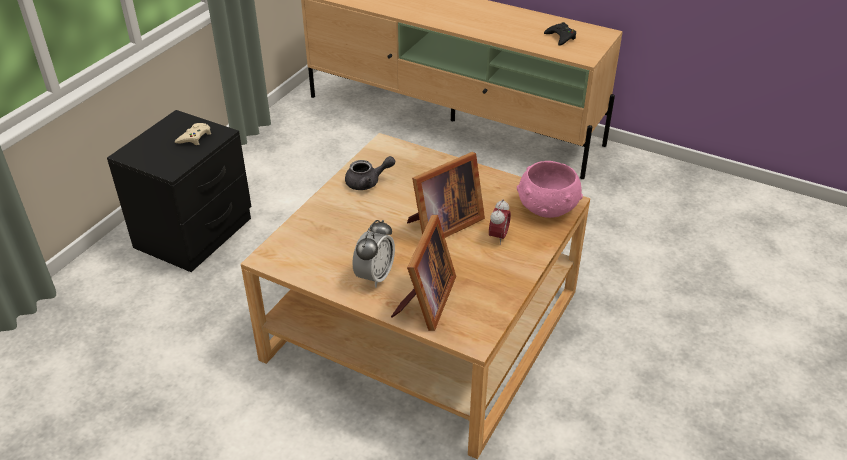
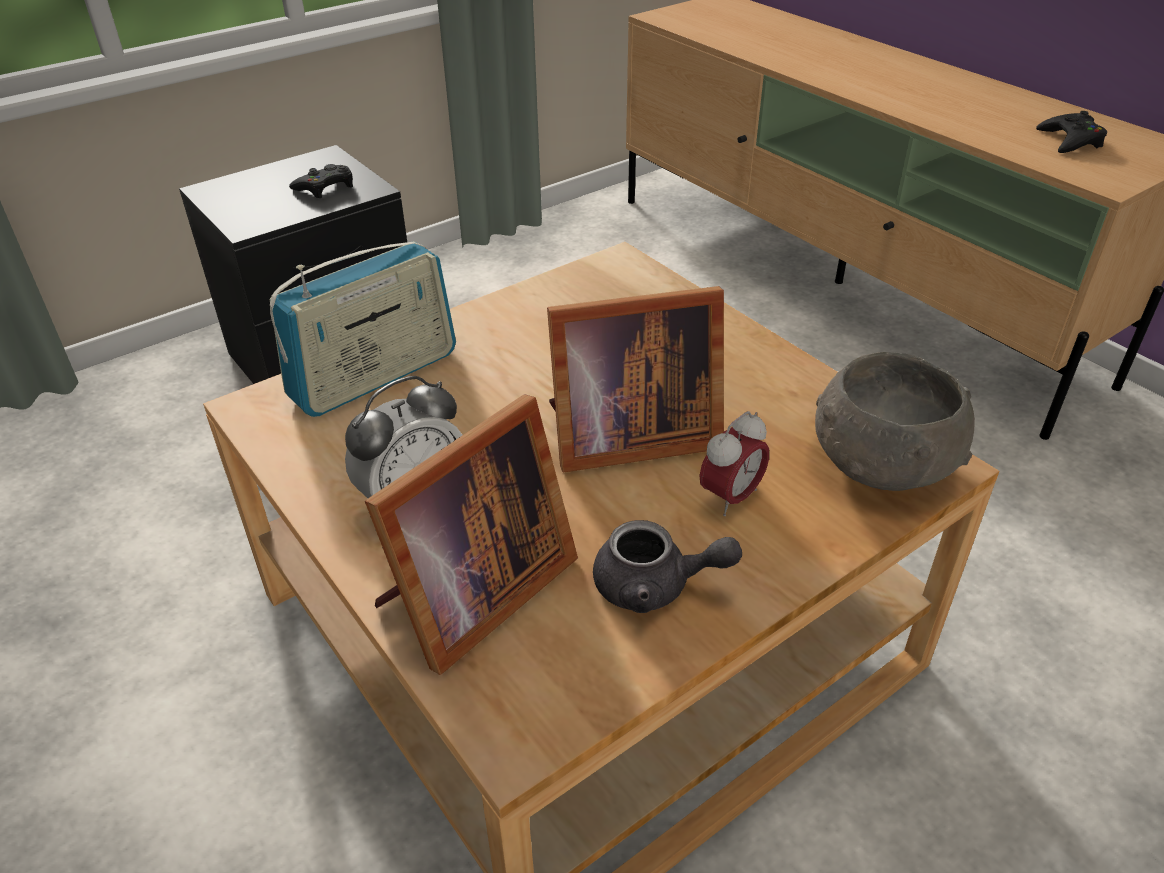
camera: 25 degrees right, 0 degrees up
beige game controller [175,123,211,145] -> black game controller [289,164,353,198]
grey teapot [345,156,395,190] -> grey teapot moved to [593,520,742,613]
pink bowl [517,161,583,218] -> grey bowl [815,352,975,491]
none -> radio [270,241,456,417]

